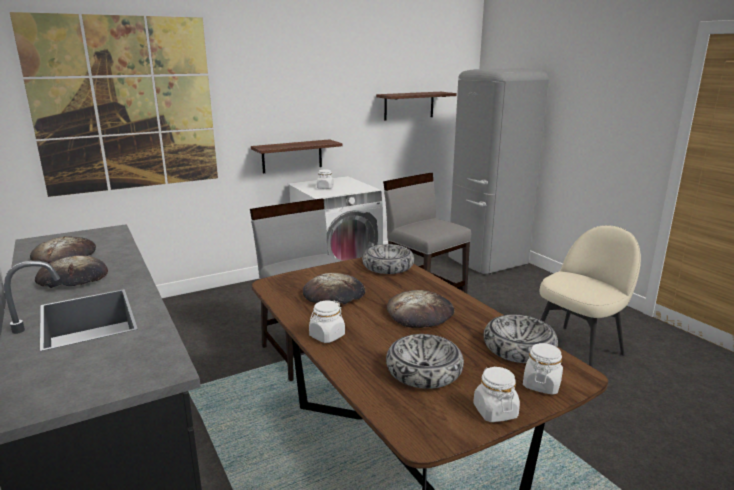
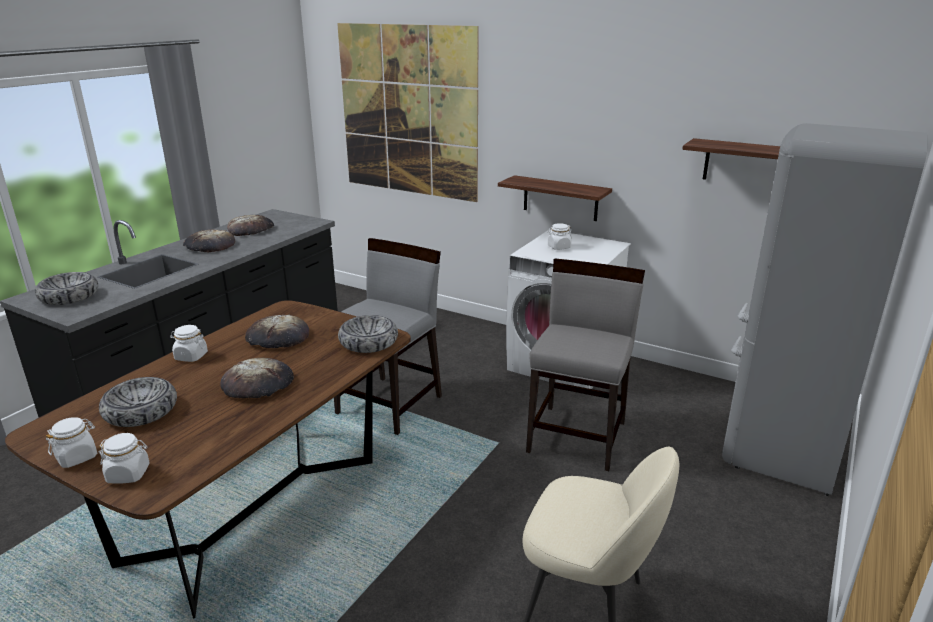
camera: 60 degrees right, 5 degrees up
bowl [484,315,558,363] -> bowl moved to [35,272,98,305]

